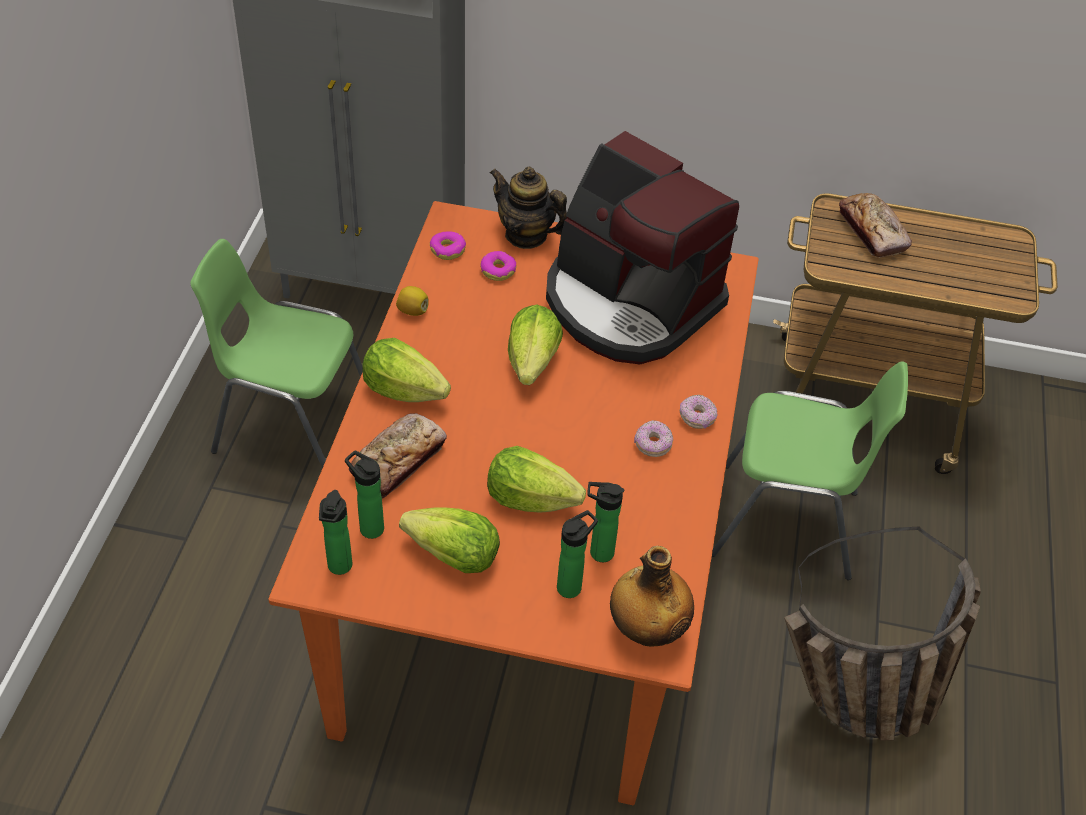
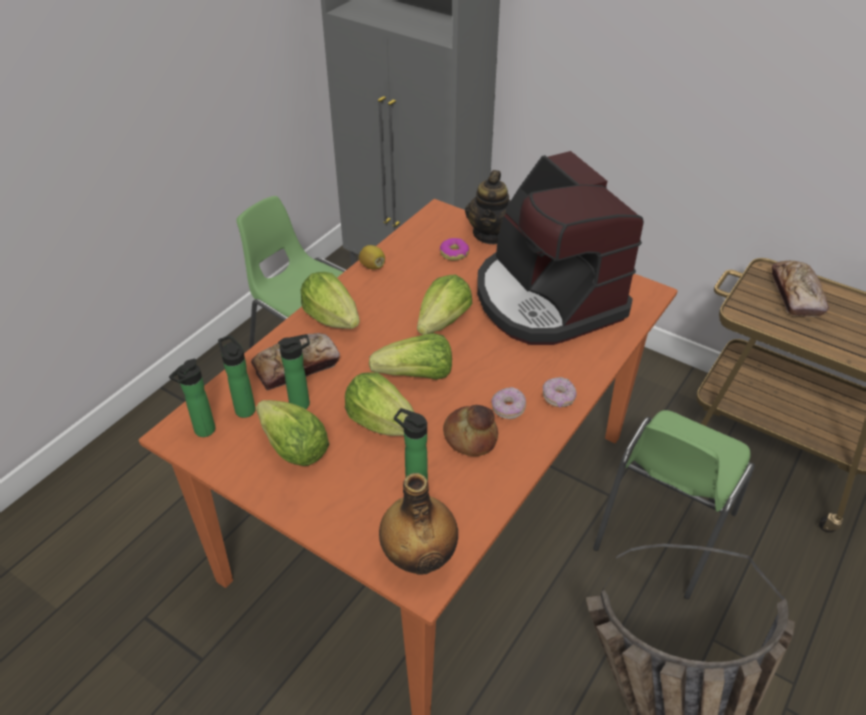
camera: 25 degrees right, 5 degrees down
donut [430,231,466,260] -> none
teapot [490,167,567,249] -> teapot turned 135 degrees counterclockwise [465,170,511,244]
bottle [557,510,598,598] -> bottle moved to [278,334,310,409]
green chair [712,361,908,580] -> green chair turned 90 degrees clockwise [593,410,755,599]
none -> lettuce [369,333,452,380]
none -> bread [443,405,498,456]

